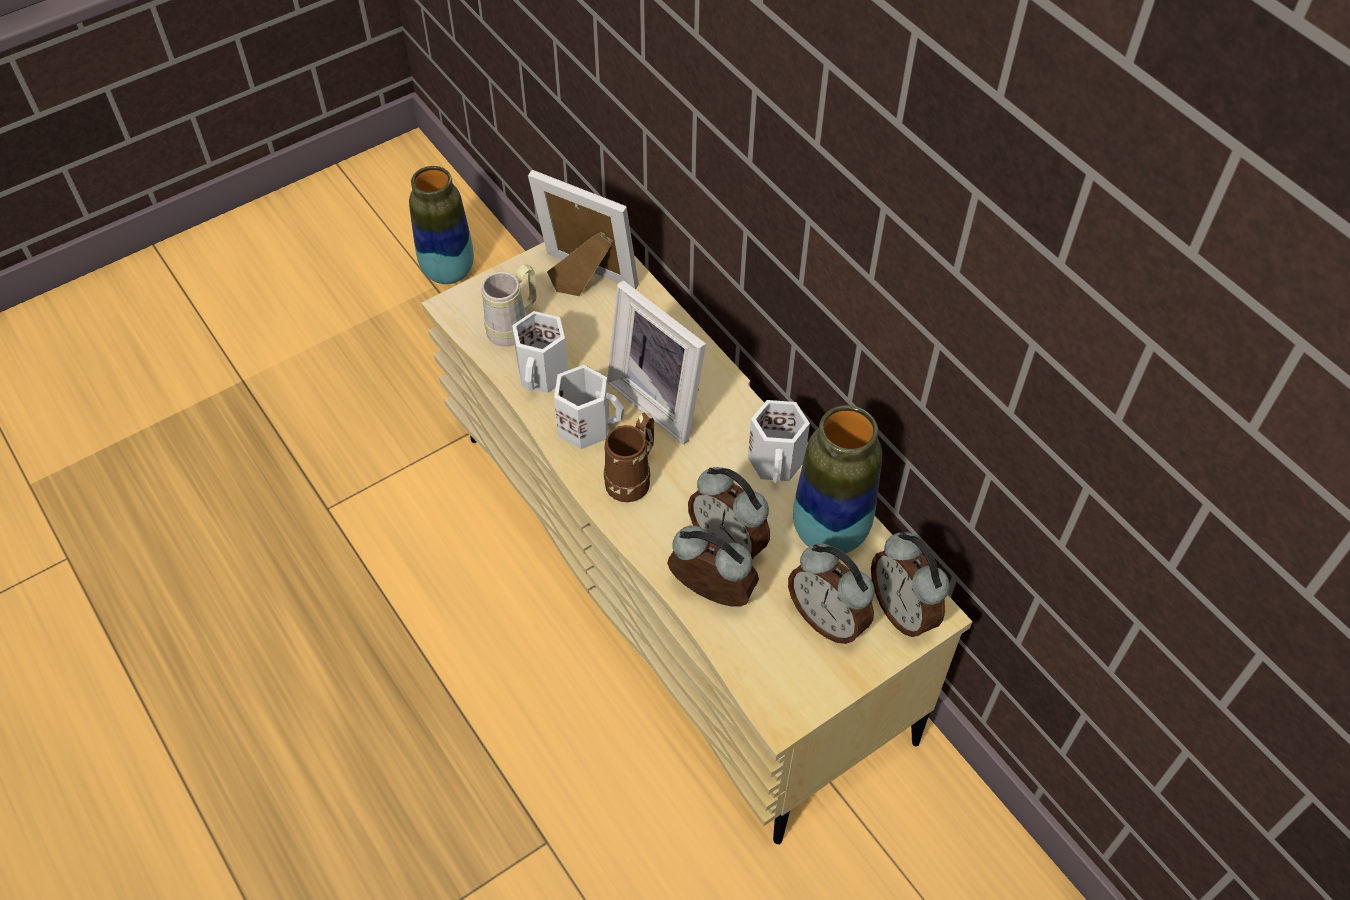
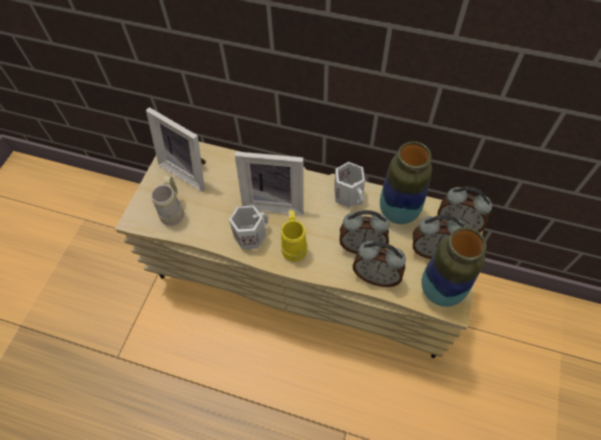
camera: 35 degrees left, 5 degrees up
vase [409,166,474,284] -> vase moved to [421,227,487,307]
white mug [512,311,568,393] -> none
picture frame [528,170,639,296] -> picture frame turned 135 degrees counterclockwise [146,107,206,191]
brown mug [604,412,655,502] -> yellow mug [281,209,307,262]
alarm clock [667,525,759,607] -> alarm clock turned 150 degrees counterclockwise [353,241,406,287]

